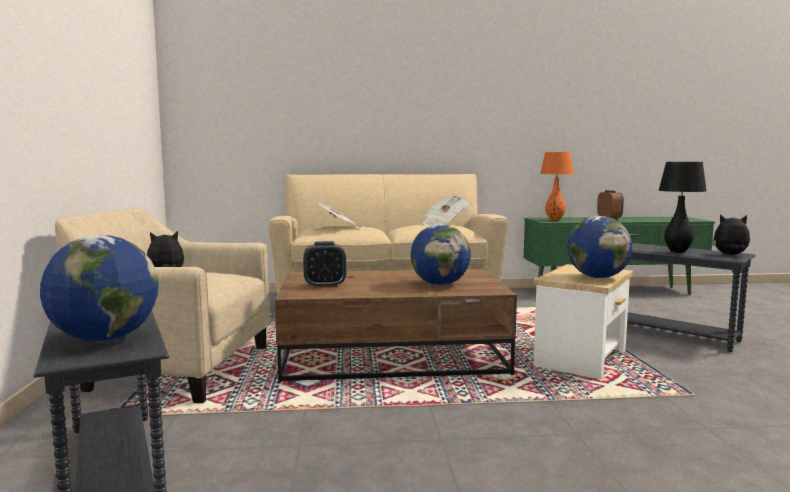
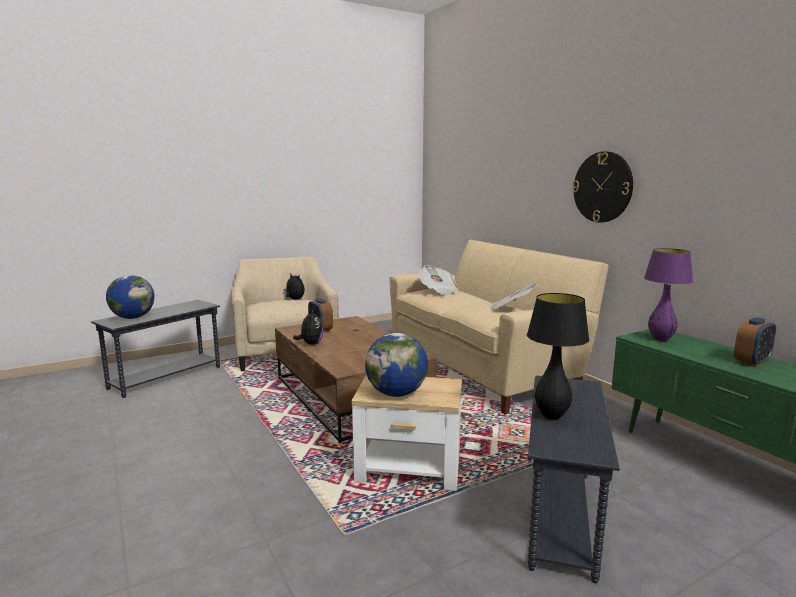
camera: 65 degrees right, 5 degrees up
globe [411,224,471,285] -> none
orange table lamp [540,152,574,221] -> purple table lamp [644,248,693,341]
plush toy [712,214,750,255] -> plush toy moved to [293,310,324,345]
none -> wall clock [572,151,633,223]

